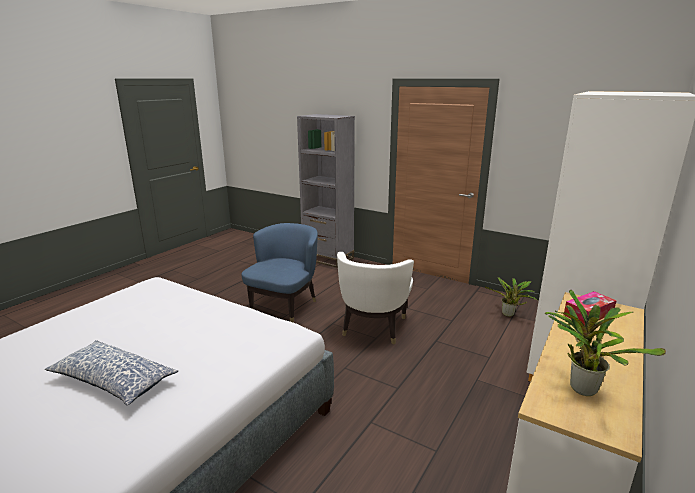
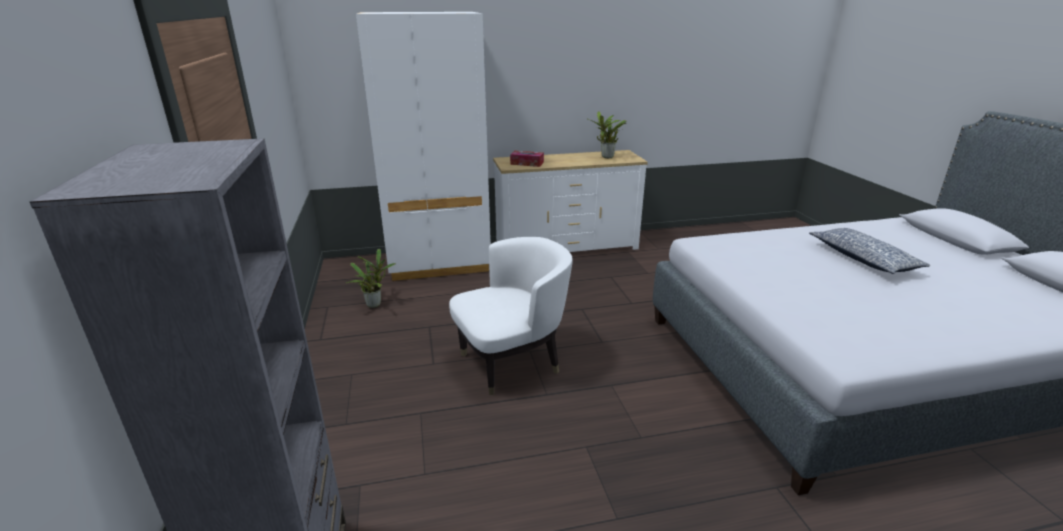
camera: 135 degrees left, 5 degrees up
blue armchair [242,223,318,322] -> none

